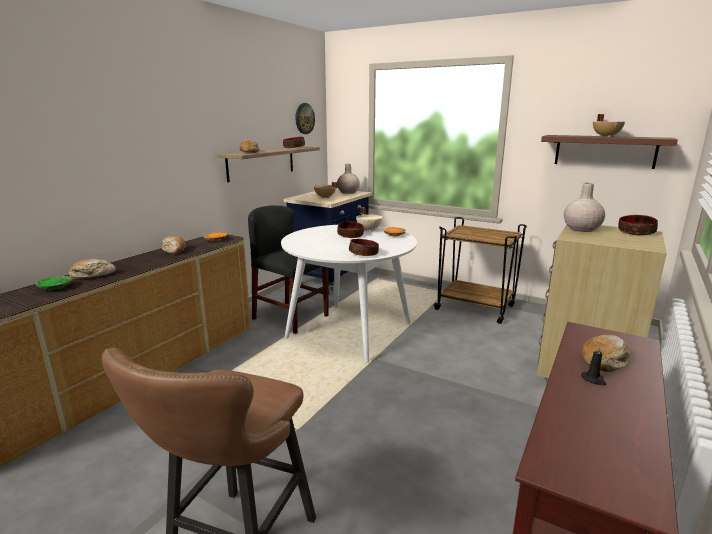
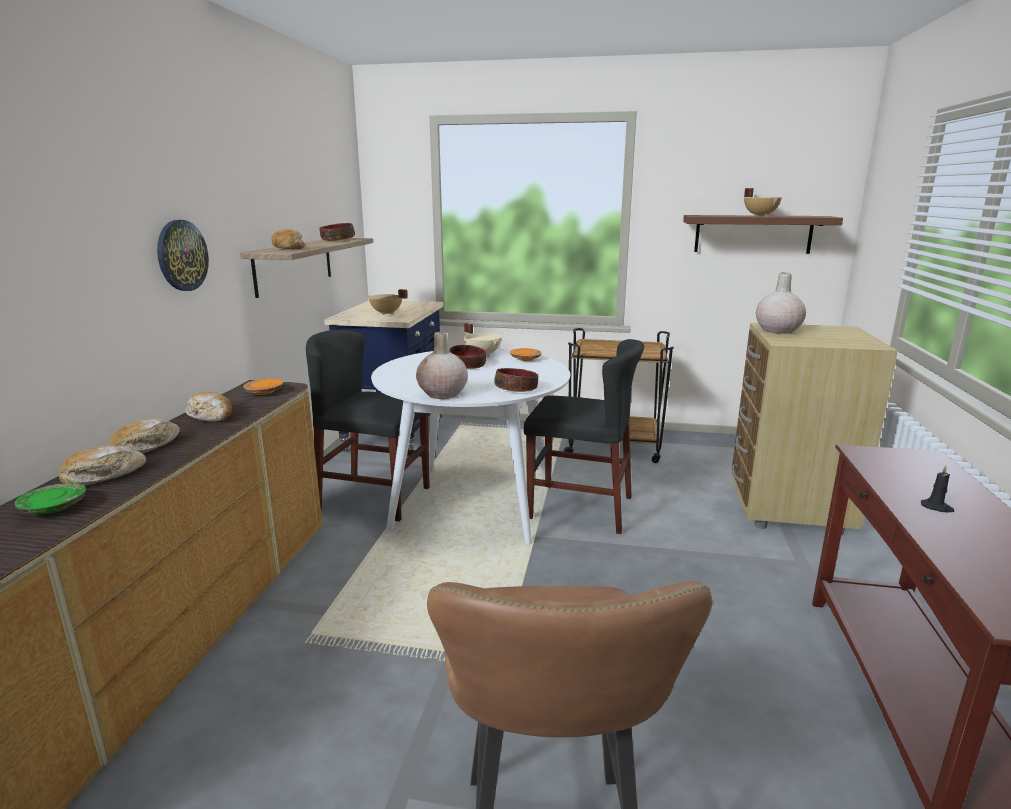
camera: 20 degrees left, 0 degrees up
wall clock [295,103,315,134] -> wall clock moved to [157,220,209,291]
beige vase [337,164,360,194] -> beige vase moved to [416,331,468,399]
bread [581,334,630,372] -> bread moved to [110,418,180,453]
bowl [618,215,658,235] -> none
none -> black chair [524,339,644,534]

